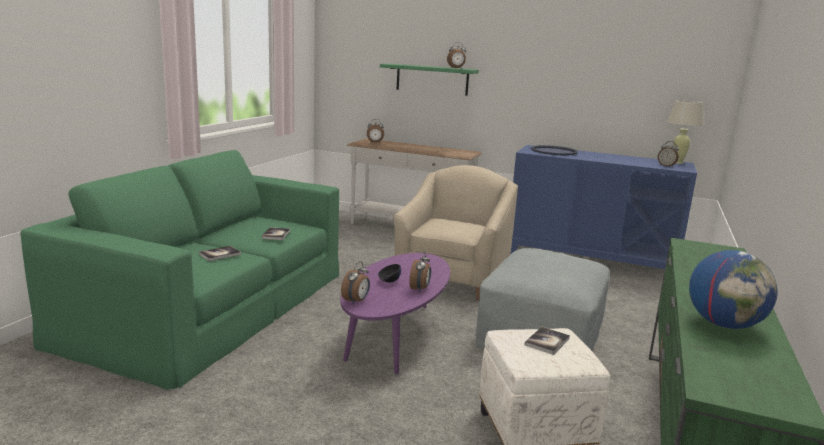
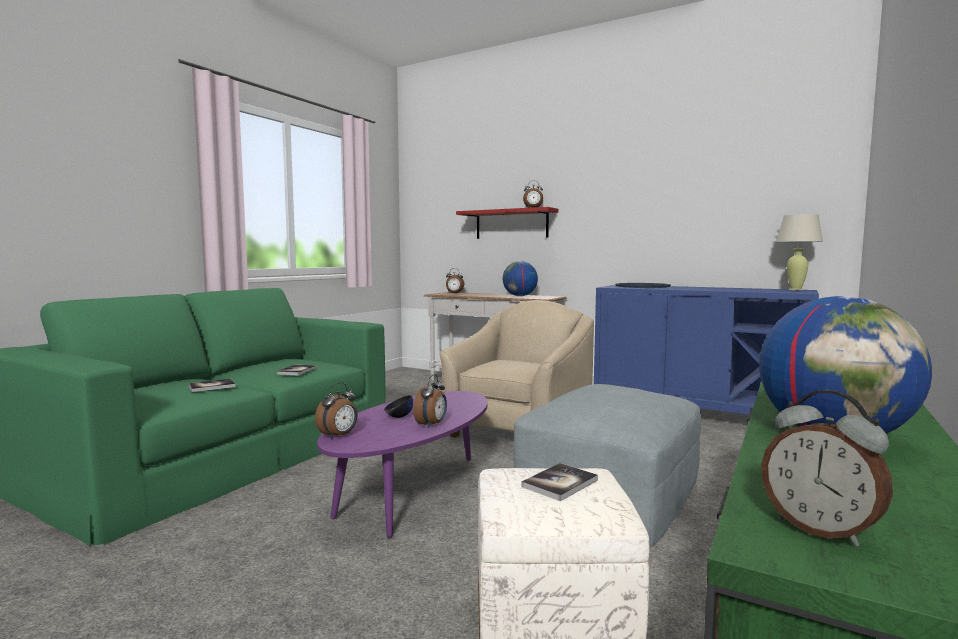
camera: 10 degrees right, 10 degrees down
green shelf [380,64,479,96] -> red shelf [456,207,559,239]
alarm clock [658,141,679,167] -> alarm clock moved to [761,390,893,547]
none -> globe [503,261,538,296]

